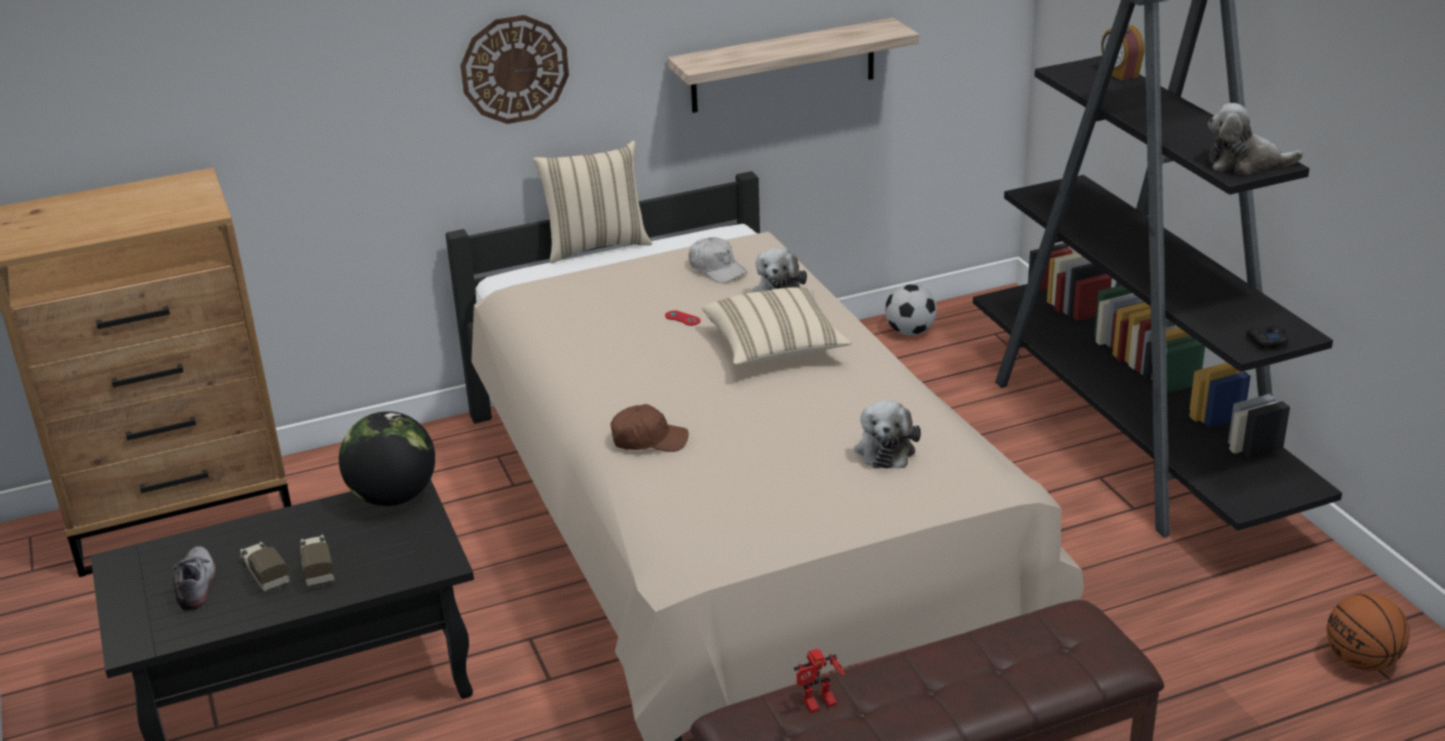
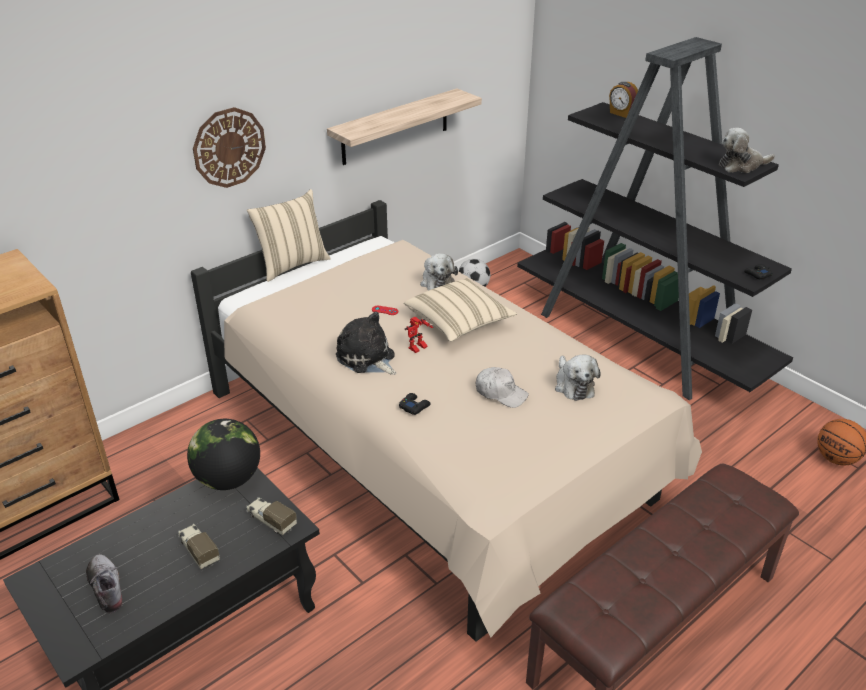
camera: 20 degrees left, 5 degrees up
toy truck [240,542,290,591] -> toy truck moved to [246,497,297,535]
brown cap [611,404,689,452] -> black game controller [399,393,431,415]
white cap [689,237,748,283] -> white cap moved to [476,367,529,408]
toy robot [794,649,845,713] -> toy robot moved to [405,317,433,353]
none -> plush toy [336,311,396,375]

